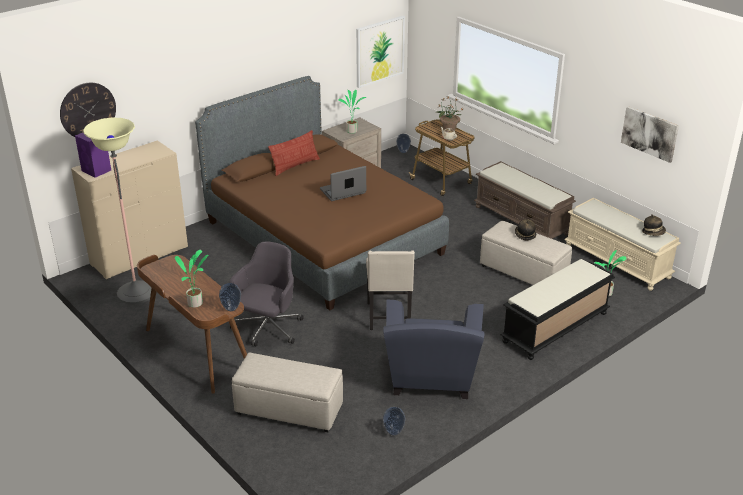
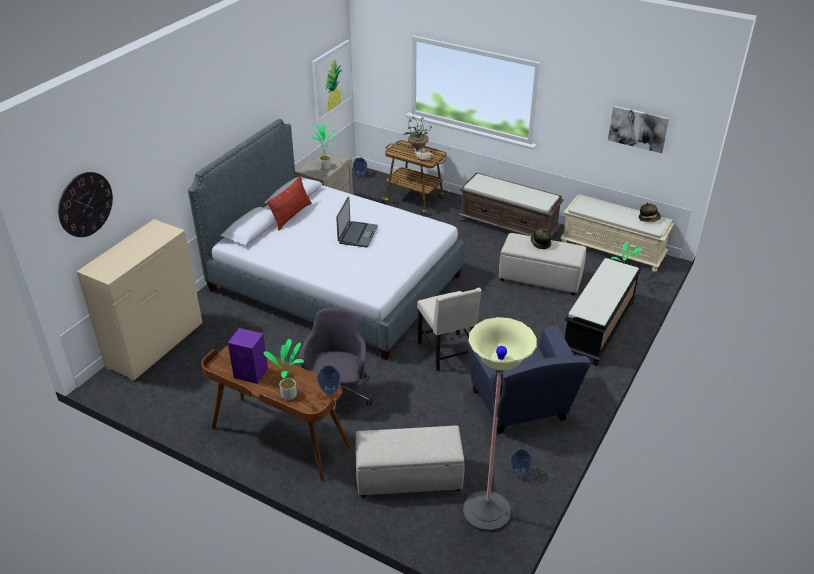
camera: 20 degrees left, 5 degrees up
purple speaker [75,132,111,178] -> purple speaker moved to [228,328,268,384]
floor lamp [83,118,152,304] -> floor lamp moved to [463,317,537,532]
brown bed [195,76,449,310] -> grey bed [188,119,465,360]
laptop [320,166,366,201] -> laptop turned 150 degrees clockwise [336,196,378,248]

